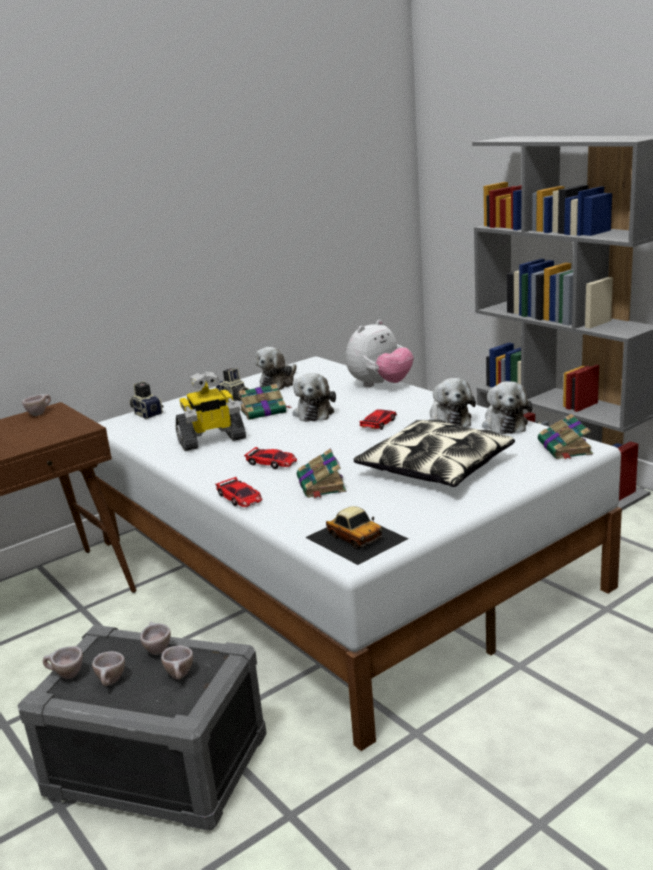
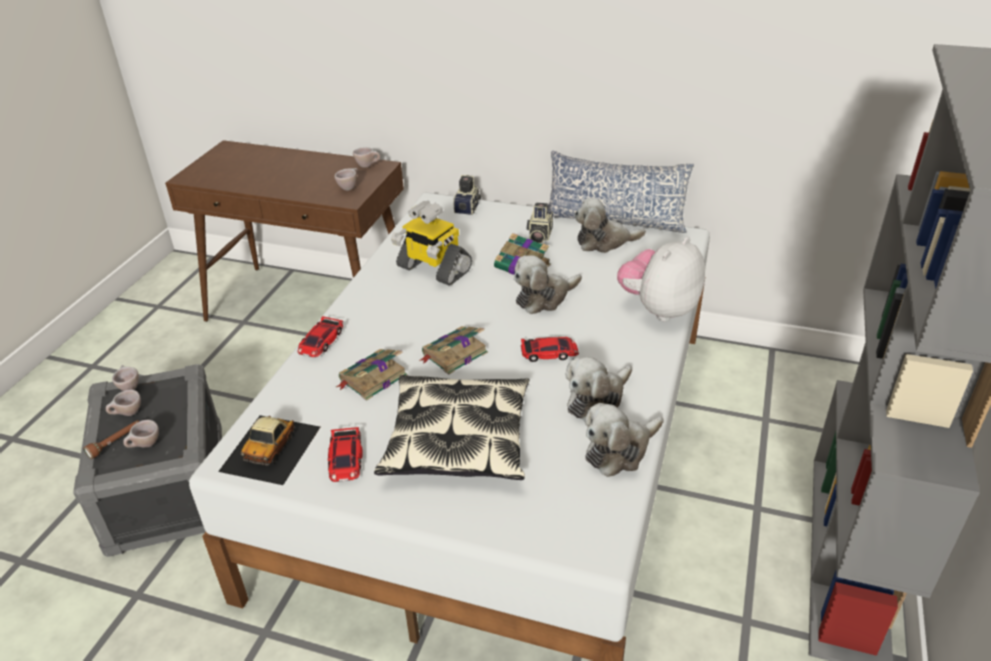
camera: 55 degrees right, 15 degrees up
beige cup [140,622,171,655] -> beige cup moved to [334,168,358,191]
toy car [244,447,297,469] -> toy car moved to [328,427,363,482]
plush toy [346,320,413,387] -> plush toy turned 120 degrees clockwise [617,237,705,321]
book [538,414,593,460] -> book moved to [419,326,488,375]
none -> brown flashlight [84,420,139,459]
none -> pillow [548,151,694,233]

